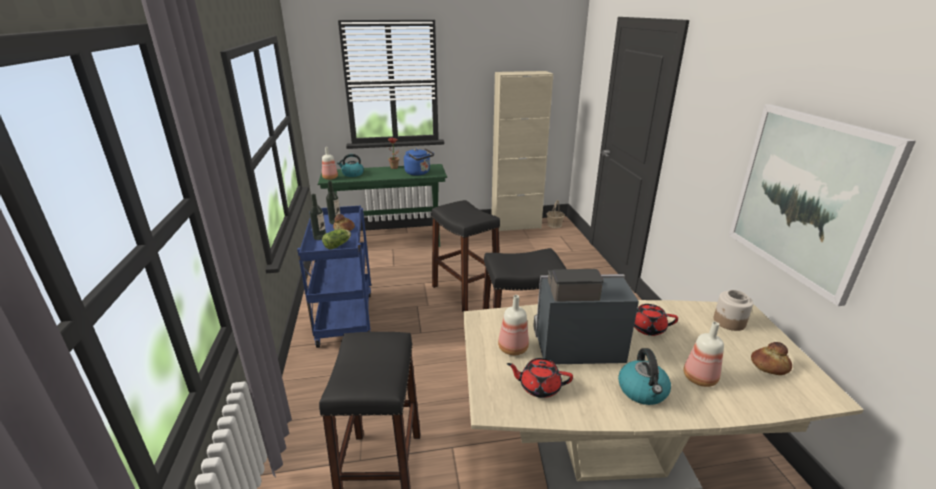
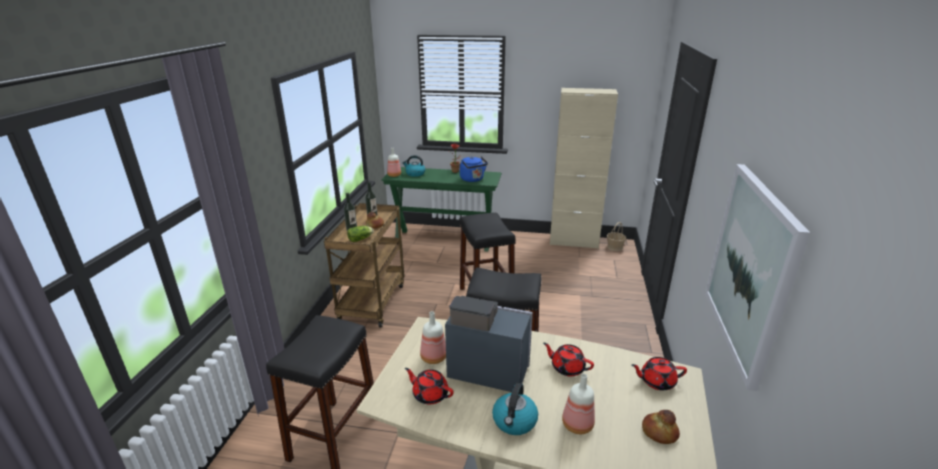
camera: 20 degrees right, 0 degrees up
blue cart [297,206,371,348] -> brown cart [324,203,405,328]
jar [713,290,753,331] -> red teapot [631,357,687,390]

